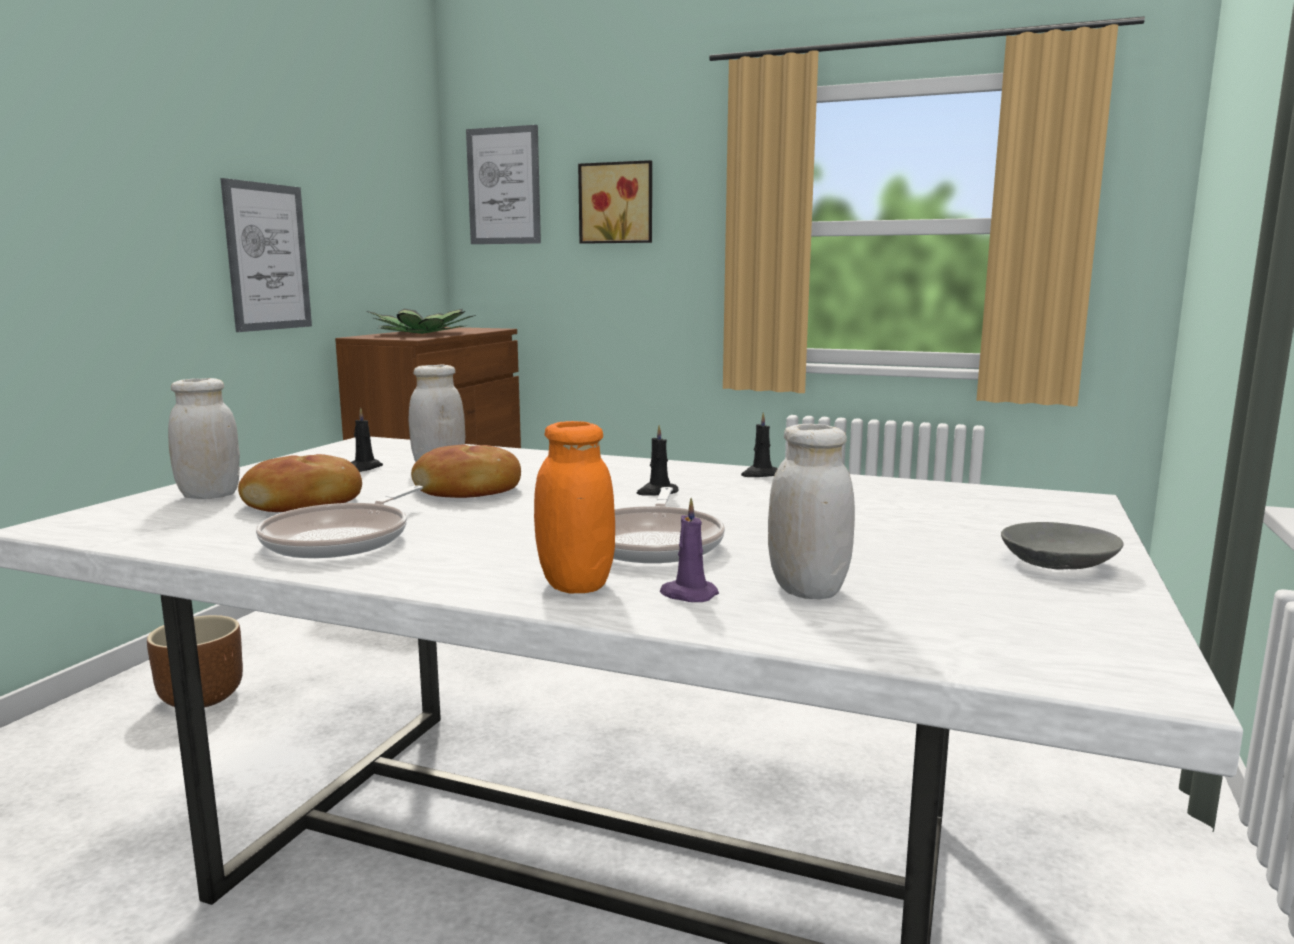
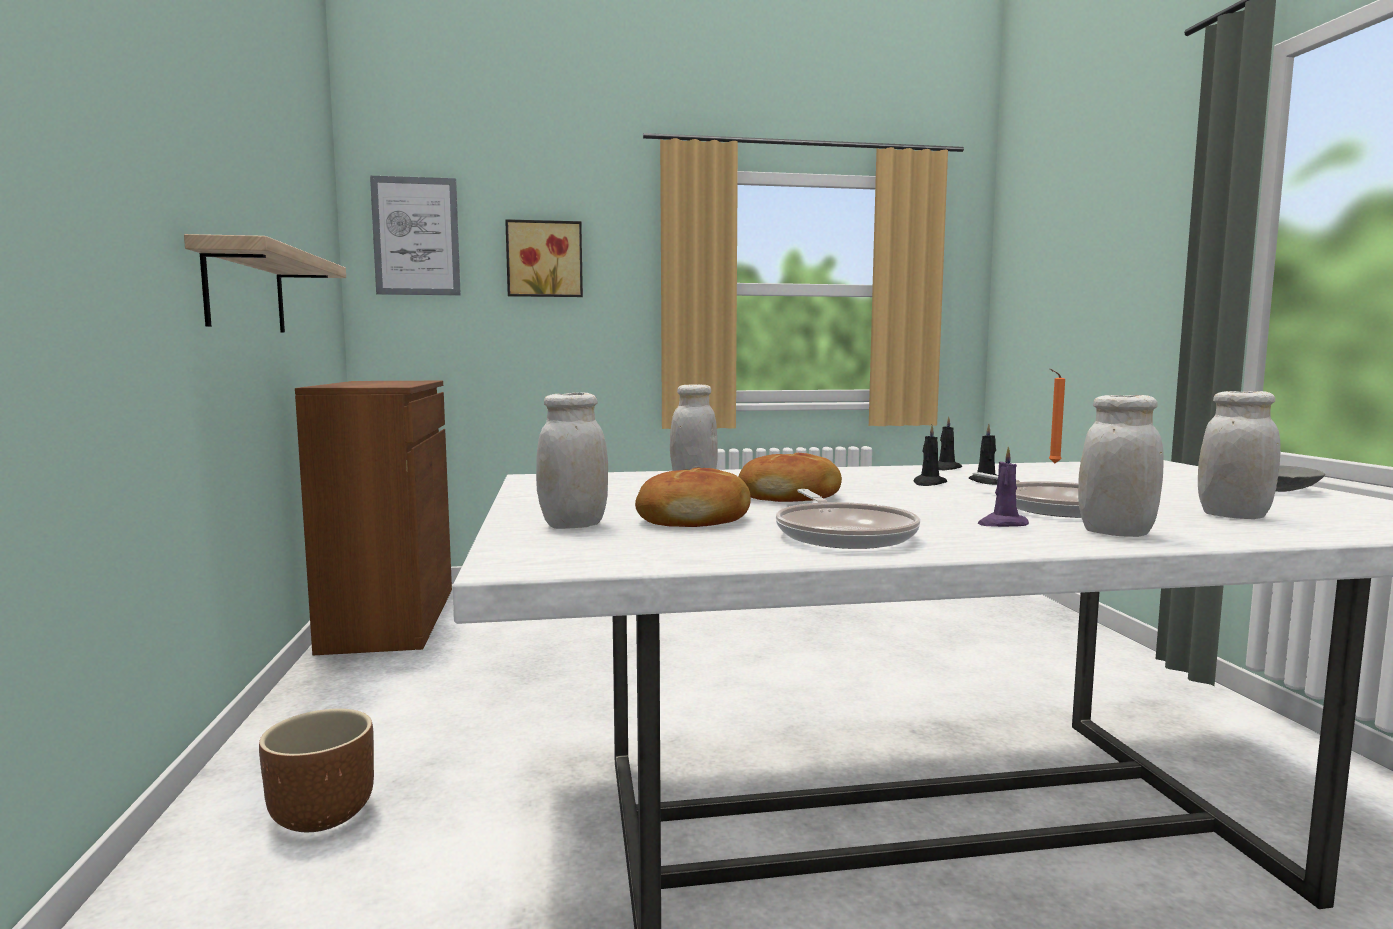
camera: 30 degrees left, 5 degrees down
picture [220,178,312,332] -> shelf [184,234,346,333]
black candle [351,407,383,472] -> black candle moved to [969,424,998,485]
potted plant [367,309,476,334] -> none
orange jar [534,421,615,593] -> white jar [1078,395,1164,537]
purple candle [660,498,719,602] -> purple candle moved to [978,447,1029,527]
none -> orange candle [1049,369,1065,463]

